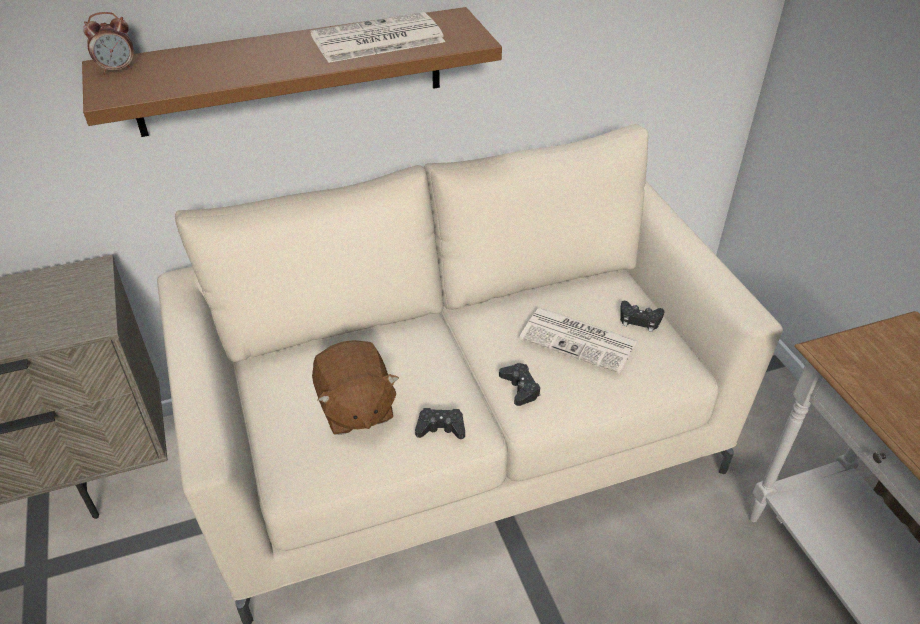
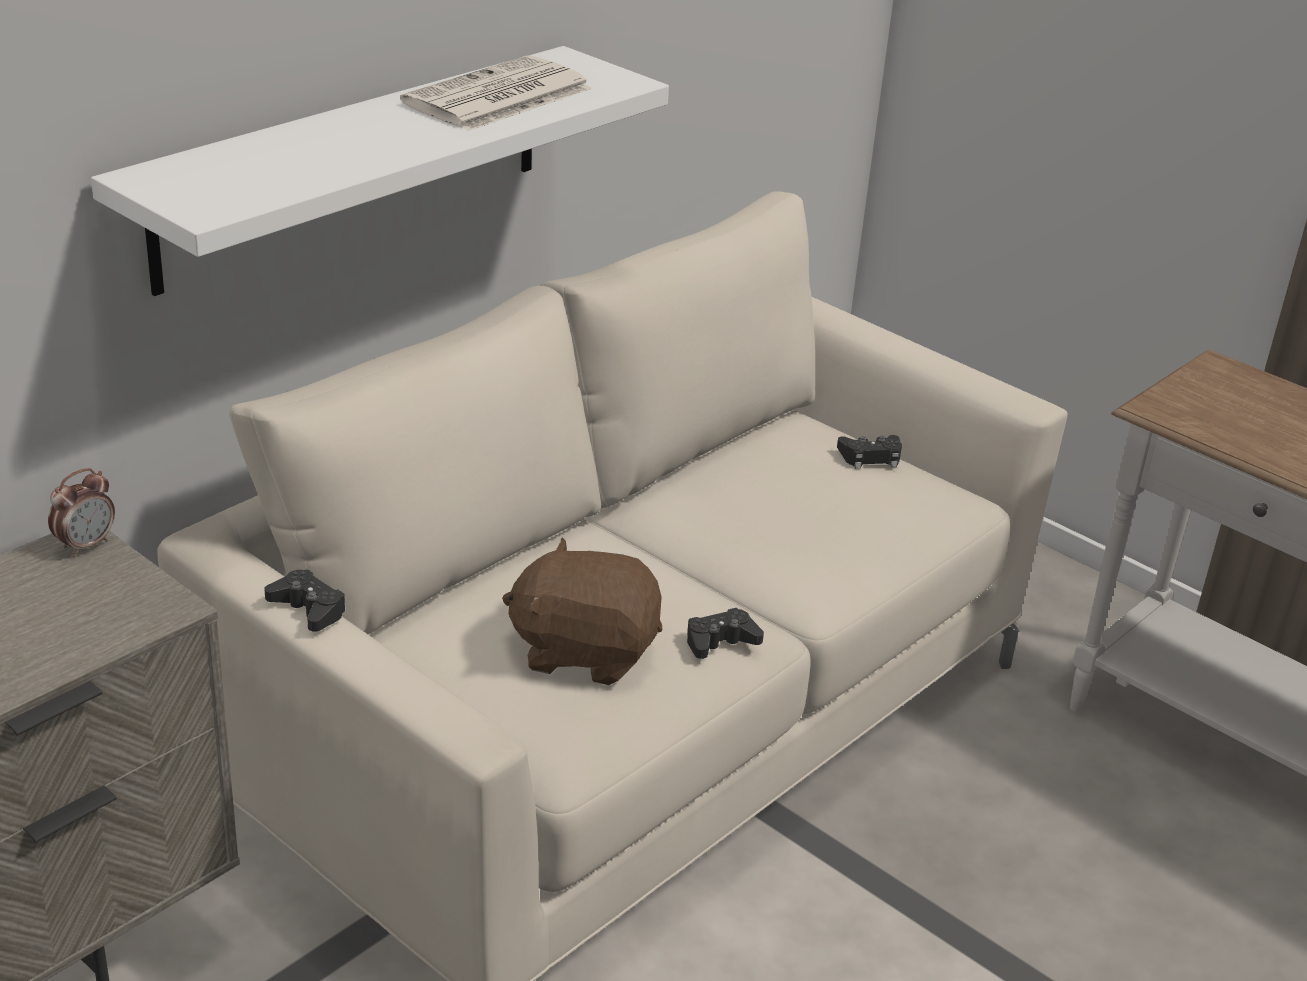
camera: 30 degrees left, 10 degrees down
brown shelf [82,7,502,137] -> white shelf [91,46,669,296]
alarm clock [83,12,134,74] -> alarm clock moved to [48,468,115,557]
brown plush toy [312,340,399,435] -> brown plush toy turned 150 degrees clockwise [502,537,662,685]
black game controller [499,363,541,406] -> black game controller moved to [264,569,346,632]
newspaper [519,307,638,374] -> none

